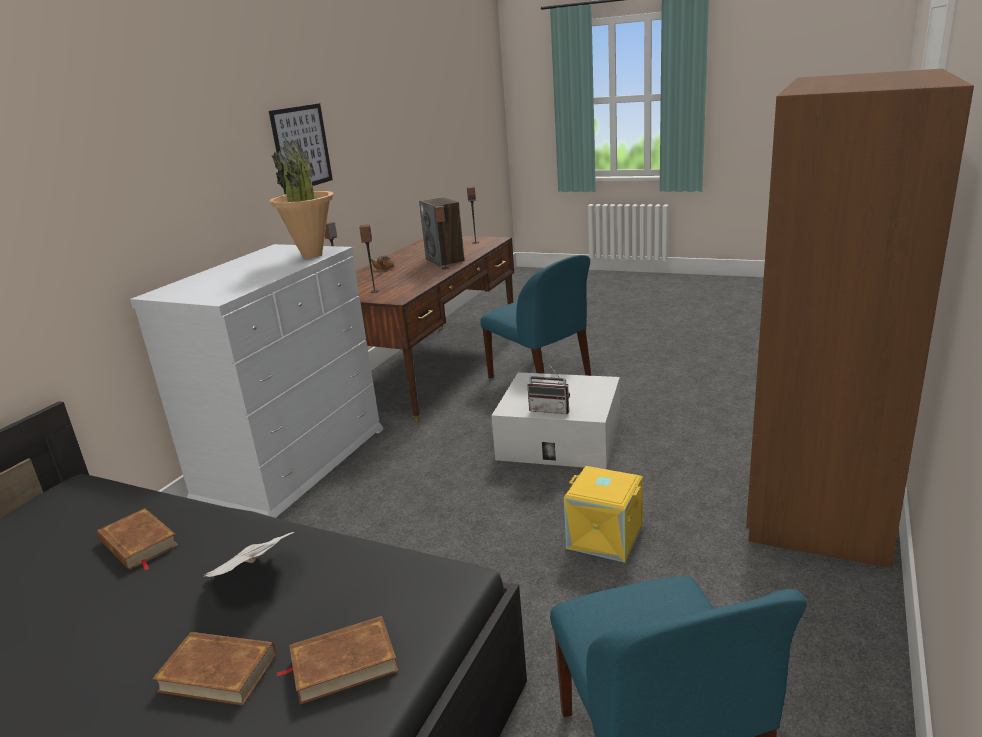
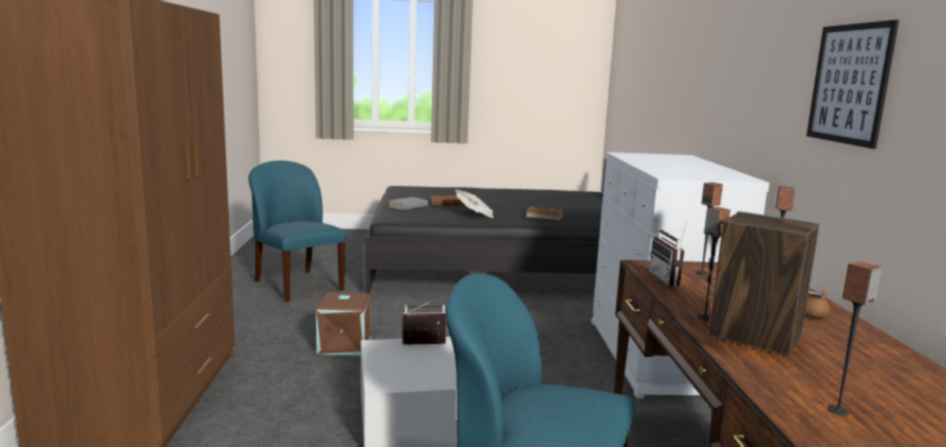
camera: 150 degrees right, 10 degrees down
potted plant [269,136,334,258] -> none
brown book [276,616,398,705] -> grey book [388,197,428,210]
yellow storage box [564,466,643,563] -> brown storage box [316,292,371,355]
none -> radio [649,221,687,287]

